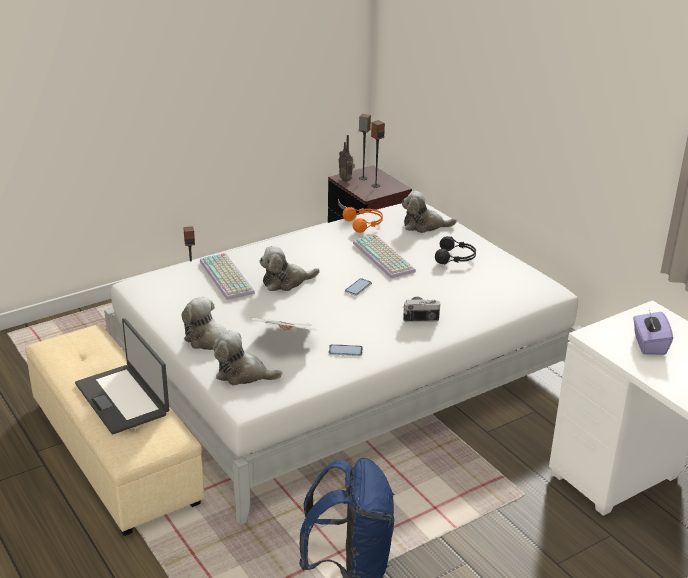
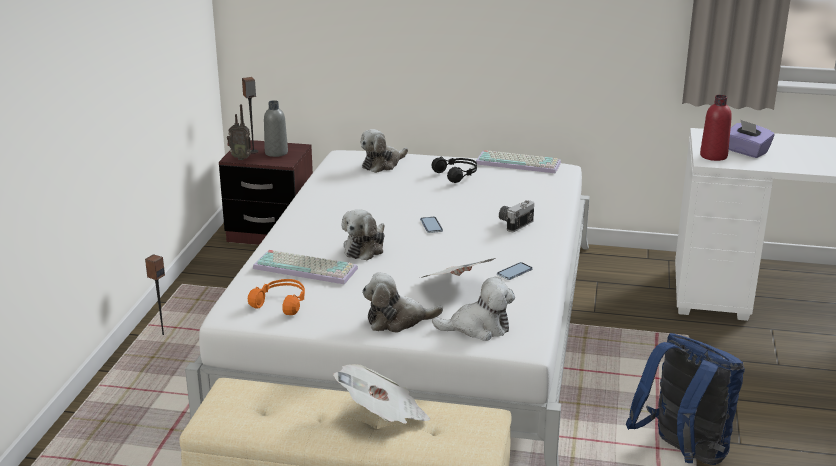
camera: 45 degrees left, 5 degrees down
laptop [75,318,169,434] -> newspaper [333,364,431,424]
plush toy [213,330,282,386] -> plush toy turned 150 degrees counterclockwise [432,277,515,341]
orange headphones [343,207,383,233] -> orange headphones moved to [248,279,305,315]
keyboard [353,235,416,278] -> keyboard moved to [476,150,561,174]
speaker [371,120,385,188] -> grey bottle [264,100,288,157]
none -> red bottle [700,95,732,161]

